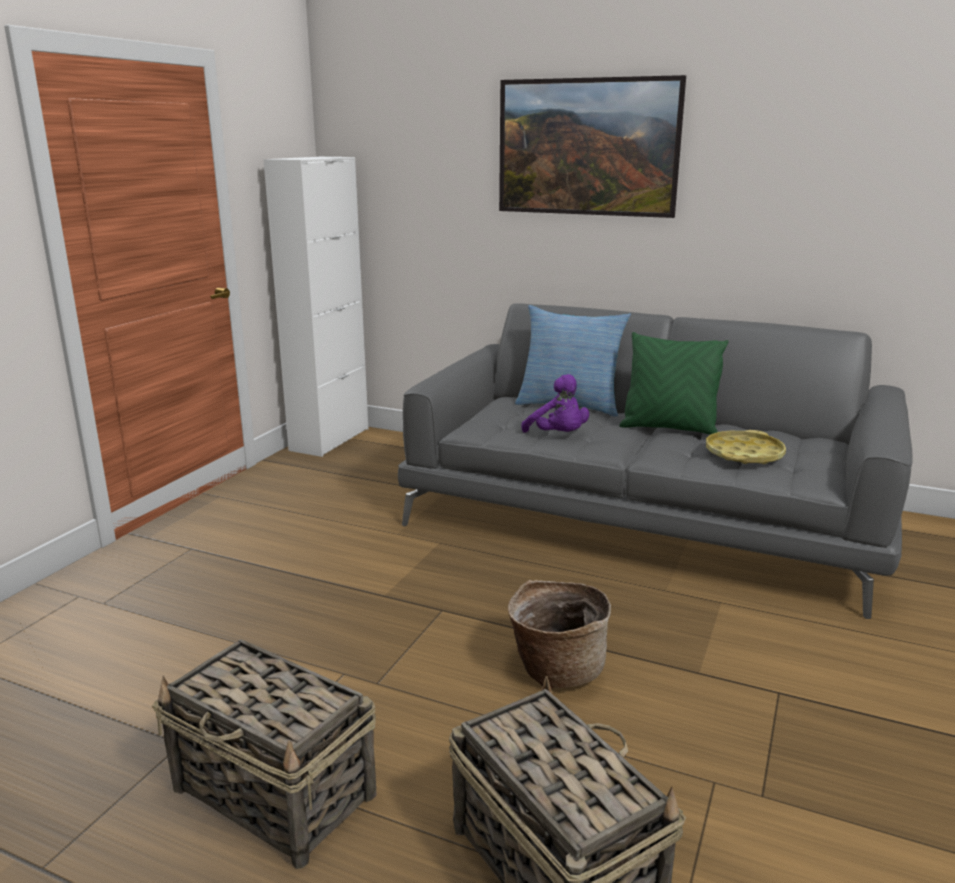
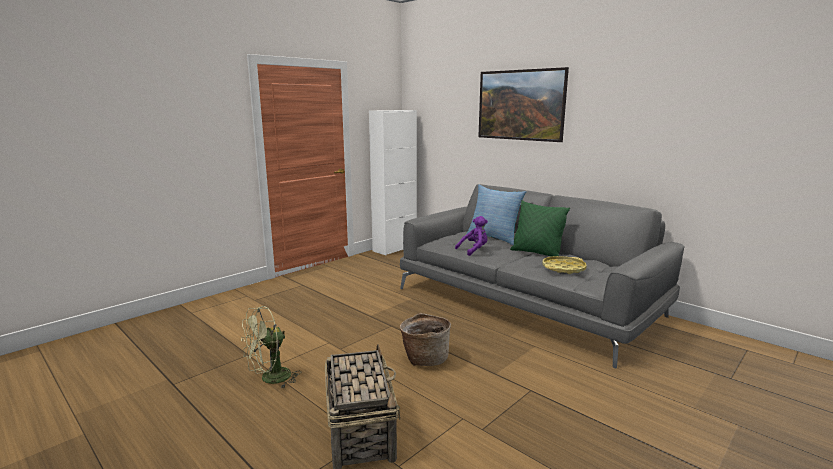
camera: 20 degrees right, 5 degrees down
basket [152,639,376,869] -> green fan [241,306,301,389]
purple plush toy [521,374,589,433] -> purple plush toy turned 105 degrees counterclockwise [455,216,488,256]

